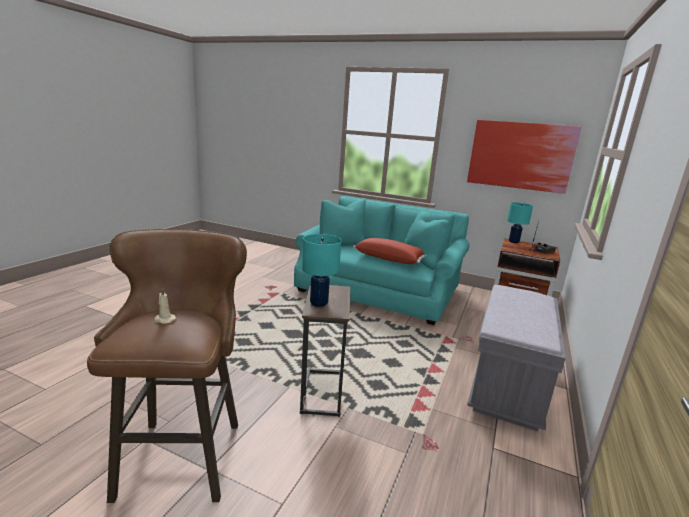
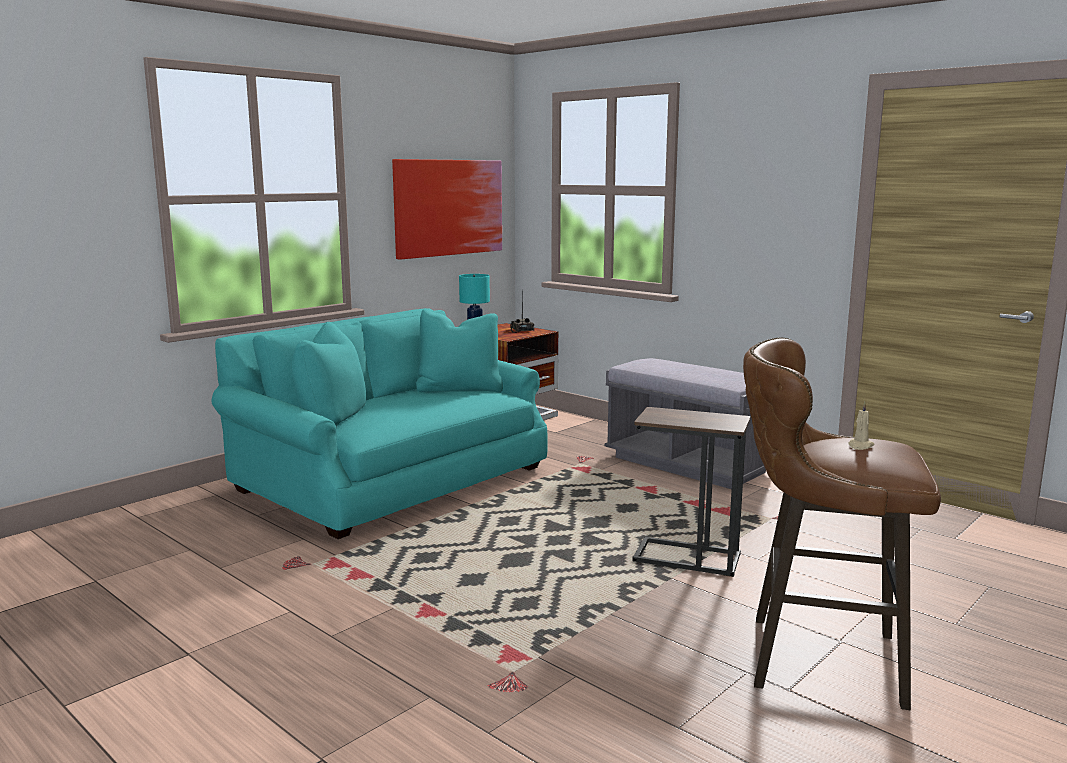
camera: 70 degrees left, 5 degrees down
turquoise table lamp [302,234,341,307] -> none
red pillow [353,238,427,264] -> none

